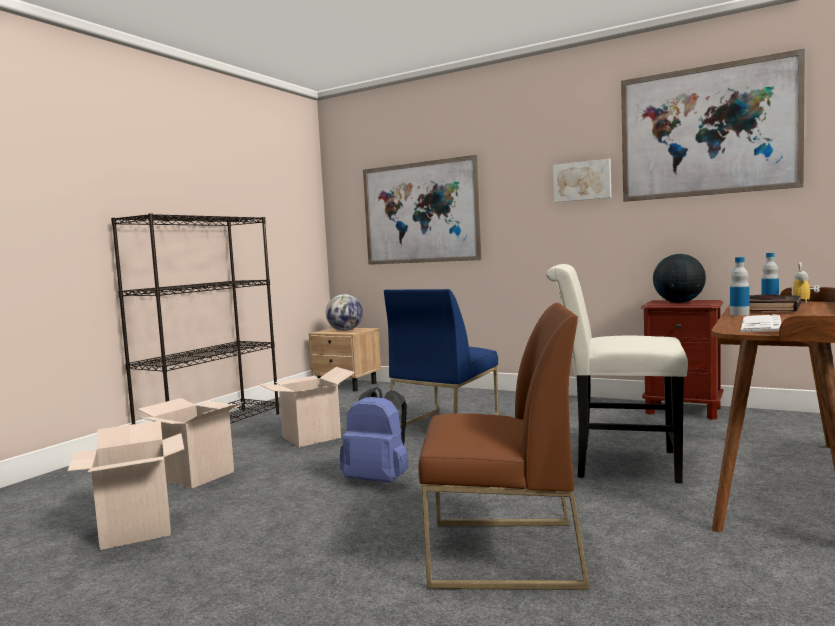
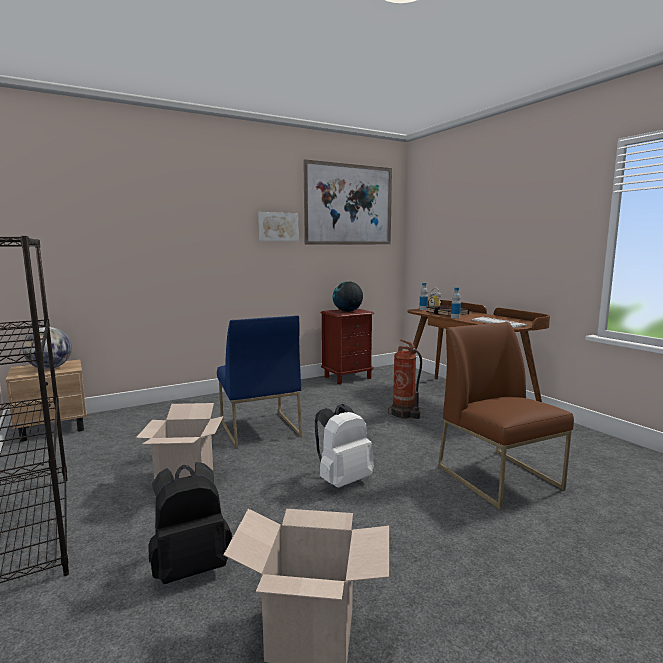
camera: 60 degrees left, 5 degrees up
cardboard box [137,398,243,488] -> black backpack [148,462,232,584]
blue backpack [340,387,408,483] -> white backpack [315,404,374,488]
picture [363,155,481,265] -> none
brown chair [418,303,590,590] -> brown chair turned 60 degrees counterclockwise [438,322,574,510]
white chair [546,264,688,483] -> fire extinguisher [388,340,422,419]

